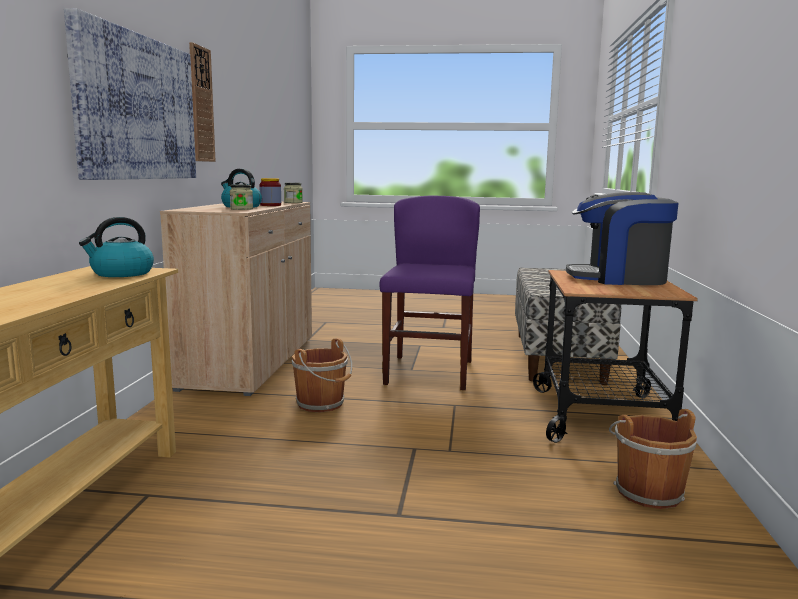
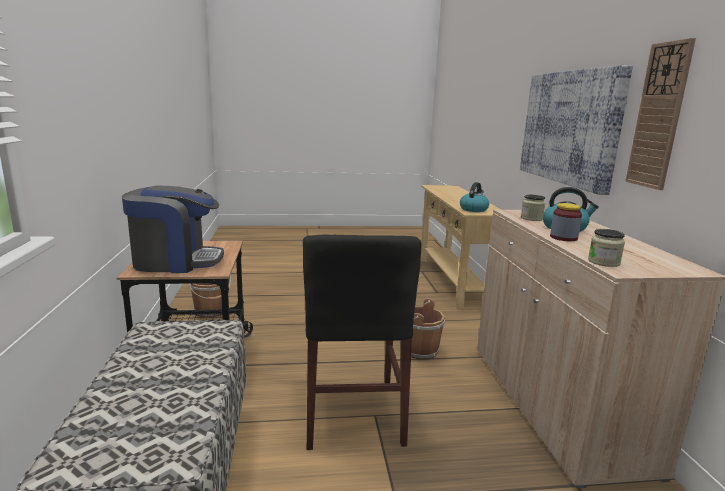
camera: 165 degrees right, 5 degrees up
purple chair [380,195,480,390] -> black chair [303,235,422,450]

